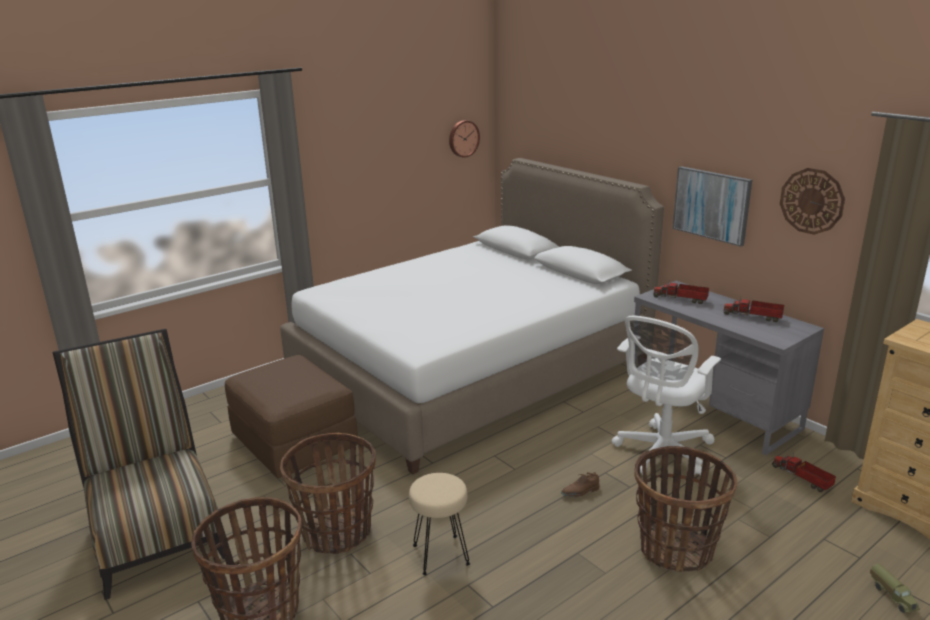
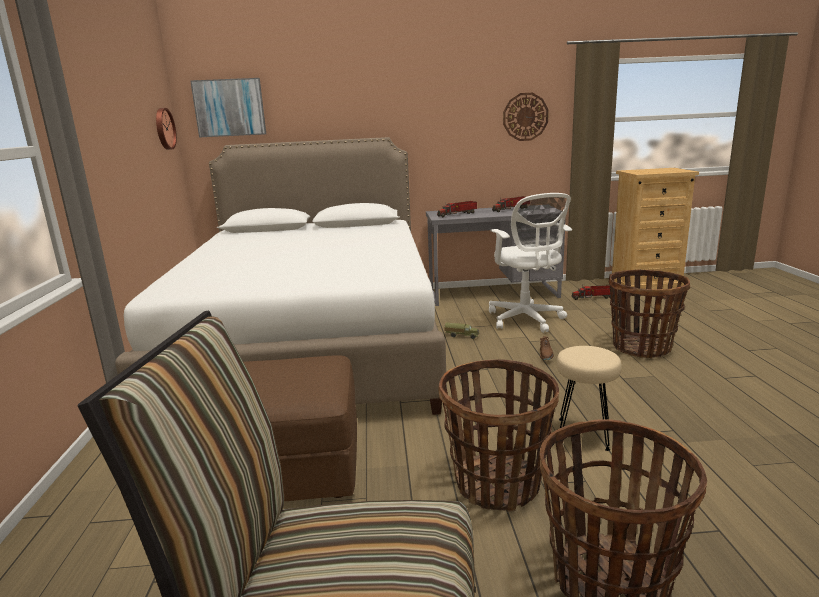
camera: 55 degrees left, 5 degrees down
picture [673,166,752,247] -> picture moved to [190,78,266,137]
toy truck [870,563,920,613] -> toy truck moved to [444,322,479,339]

